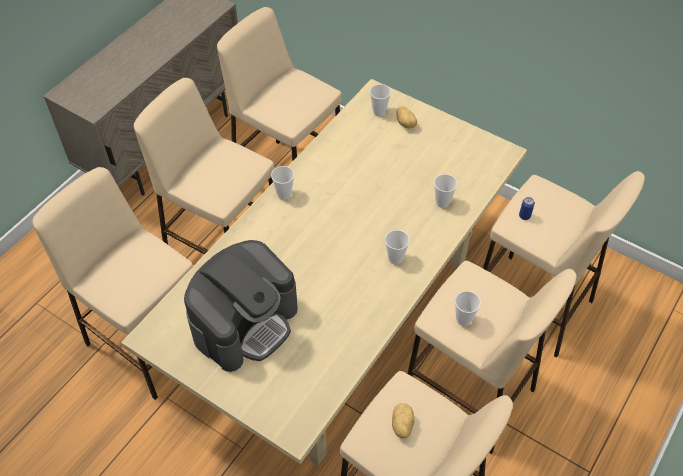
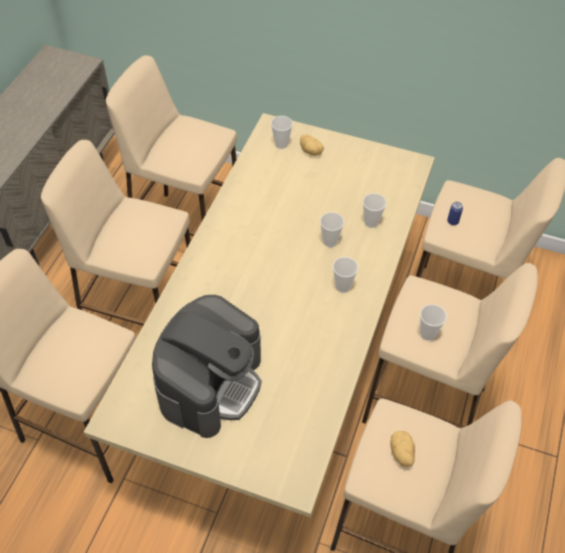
camera: 15 degrees left, 0 degrees up
cup [271,166,294,200] -> cup moved to [320,212,344,247]

